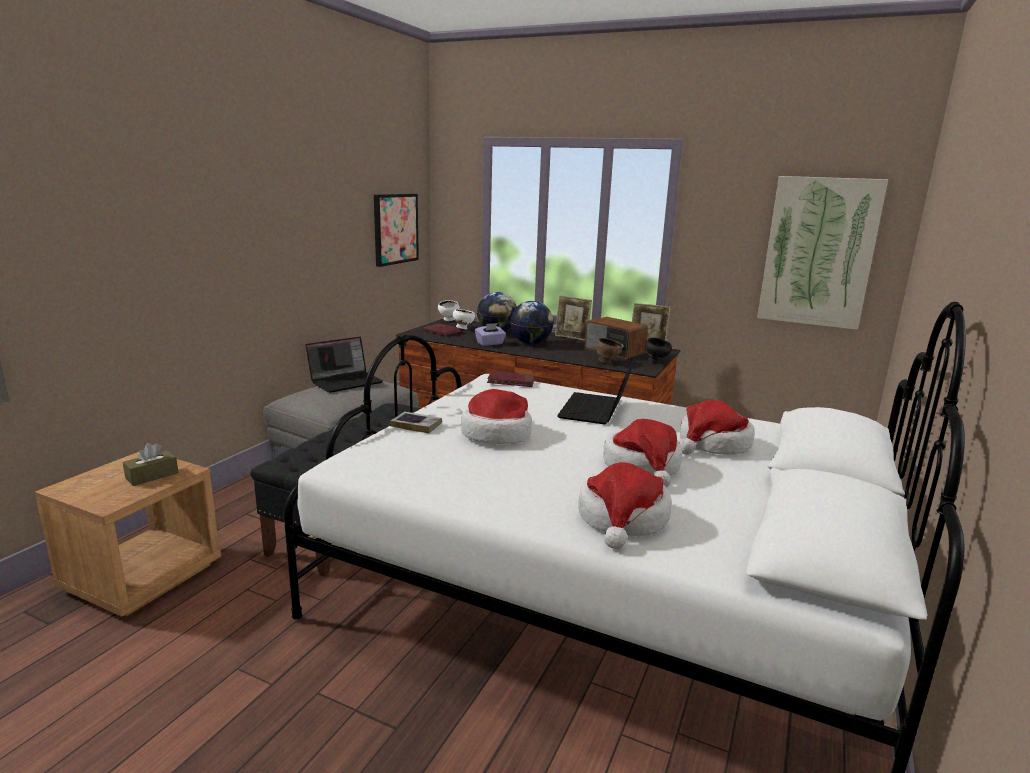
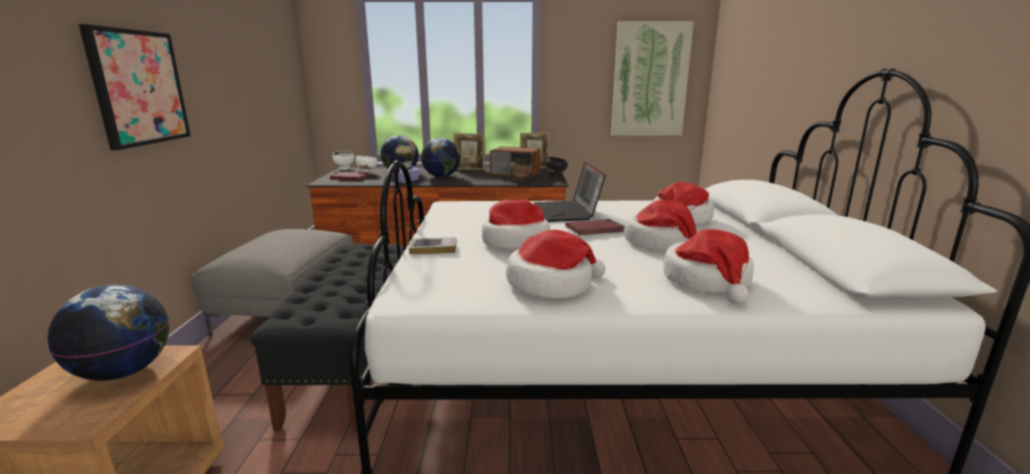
camera: 25 degrees left, 0 degrees up
brown tissue box [123,443,178,486] -> globe [48,285,169,381]
laptop [305,337,383,393] -> none
picture [374,194,419,267] -> picture moved to [79,24,191,150]
red book [487,371,535,387] -> red book moved to [565,219,625,235]
none -> hat [506,230,605,299]

